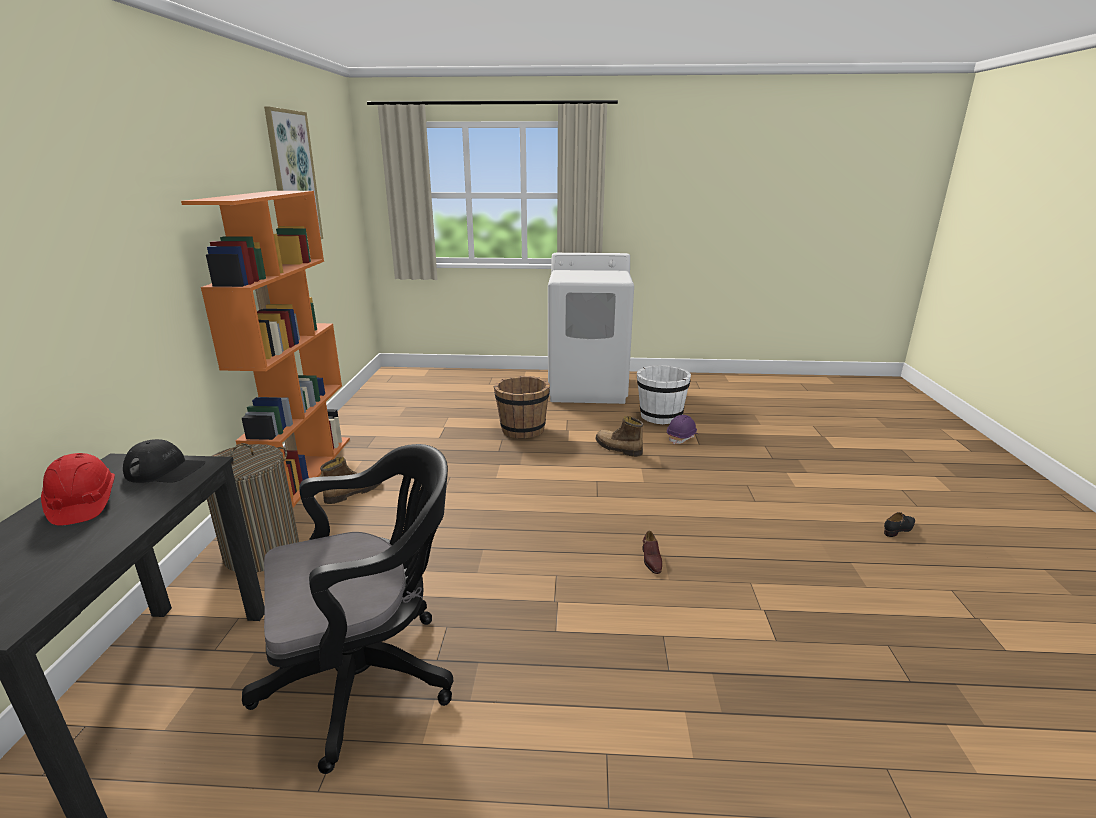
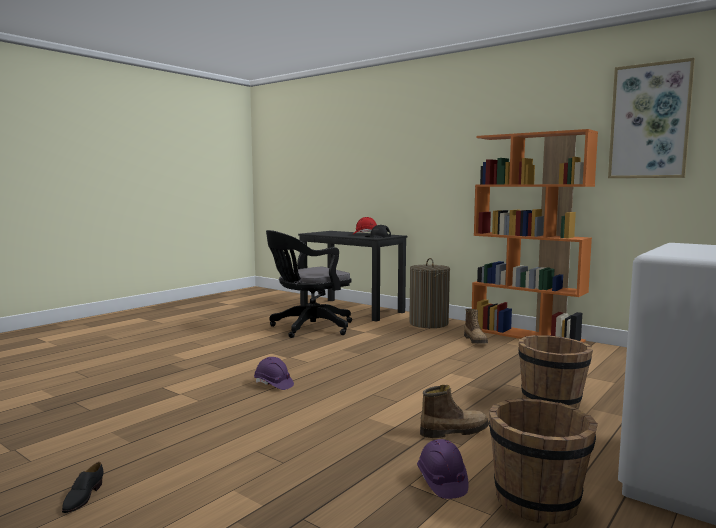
camera: 125 degrees right, 15 degrees down
black office chair [242,444,454,774] -> black office chair turned 45 degrees clockwise [266,230,352,338]
white bucket [637,365,691,424] -> brown bucket [489,399,598,524]
brown shoe [642,531,662,574] -> purple hard hat [254,357,294,390]

